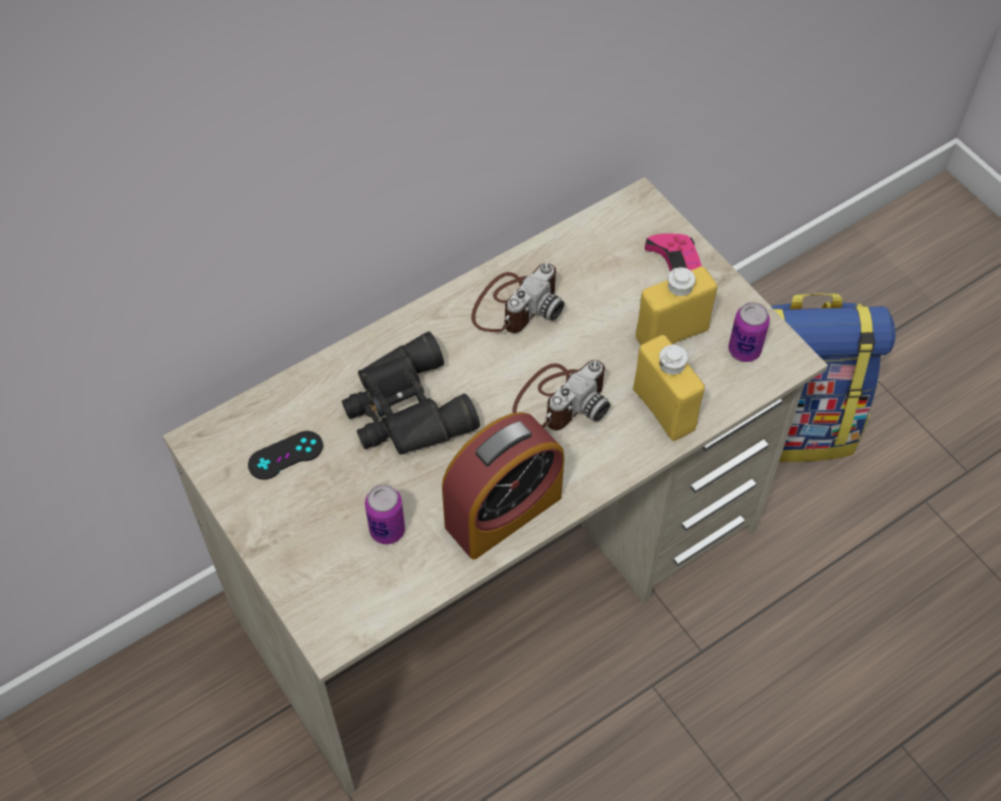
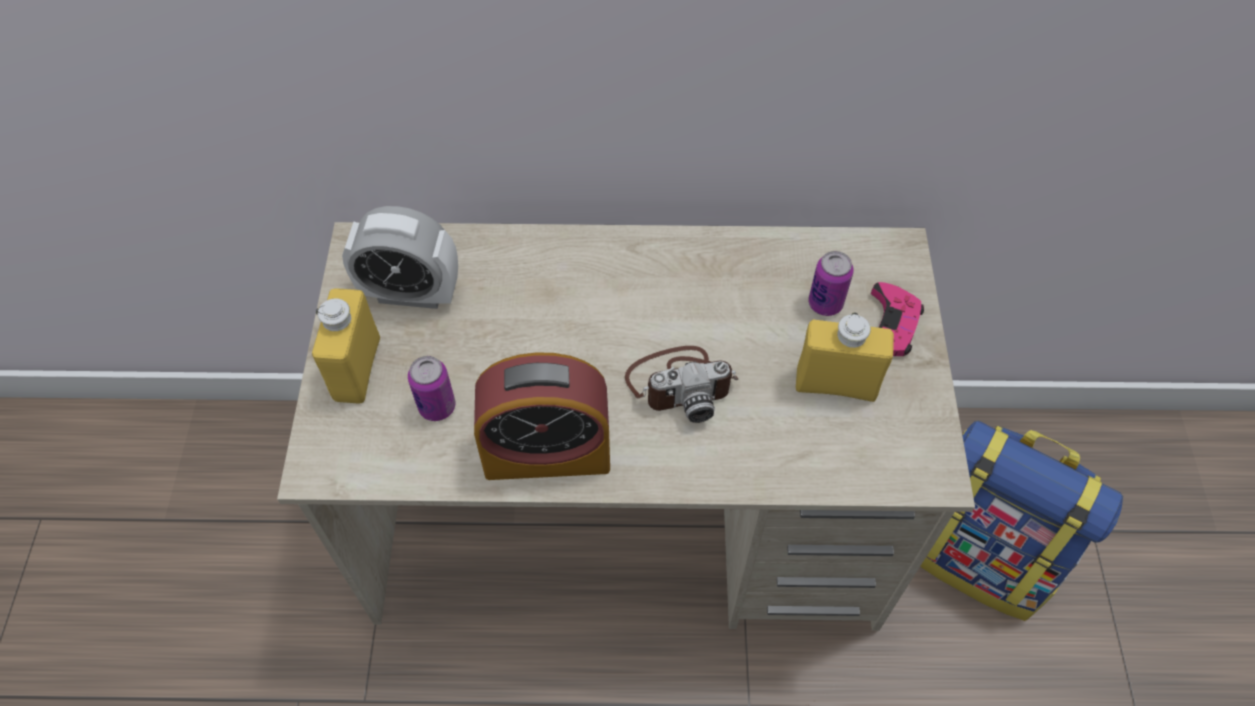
camera: 35 degrees right, 0 degrees up
black game controller [248,431,323,480] -> alarm clock [342,206,458,309]
black binoculars [342,332,480,454] -> none
camera [471,263,564,333] -> none
yellow bottle [633,335,705,441] -> yellow bottle moved to [312,288,380,404]
can [728,302,770,362] -> can moved to [808,251,854,316]

